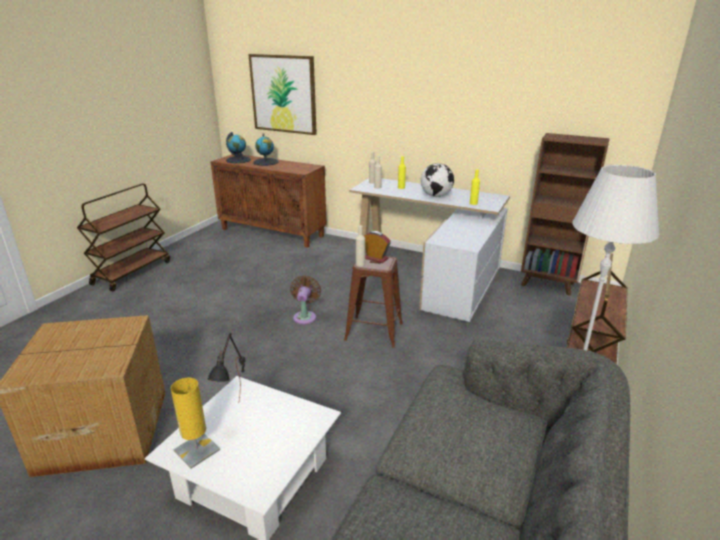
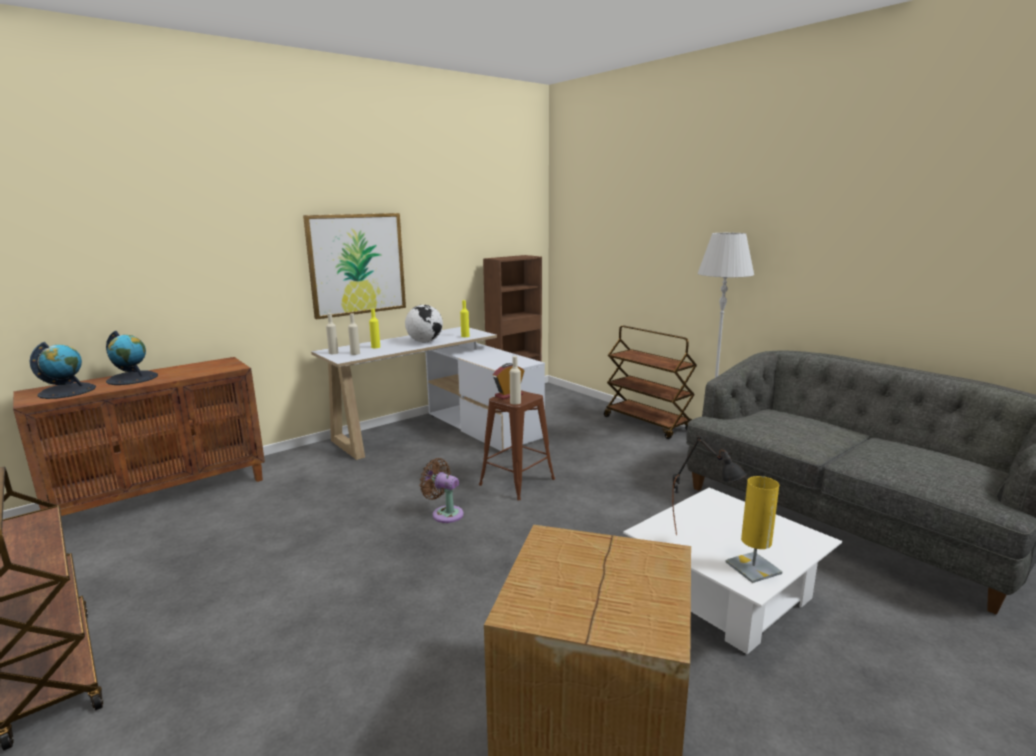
camera: 65 degrees left, 10 degrees down
picture [248,54,317,135] -> picture moved to [303,213,406,319]

